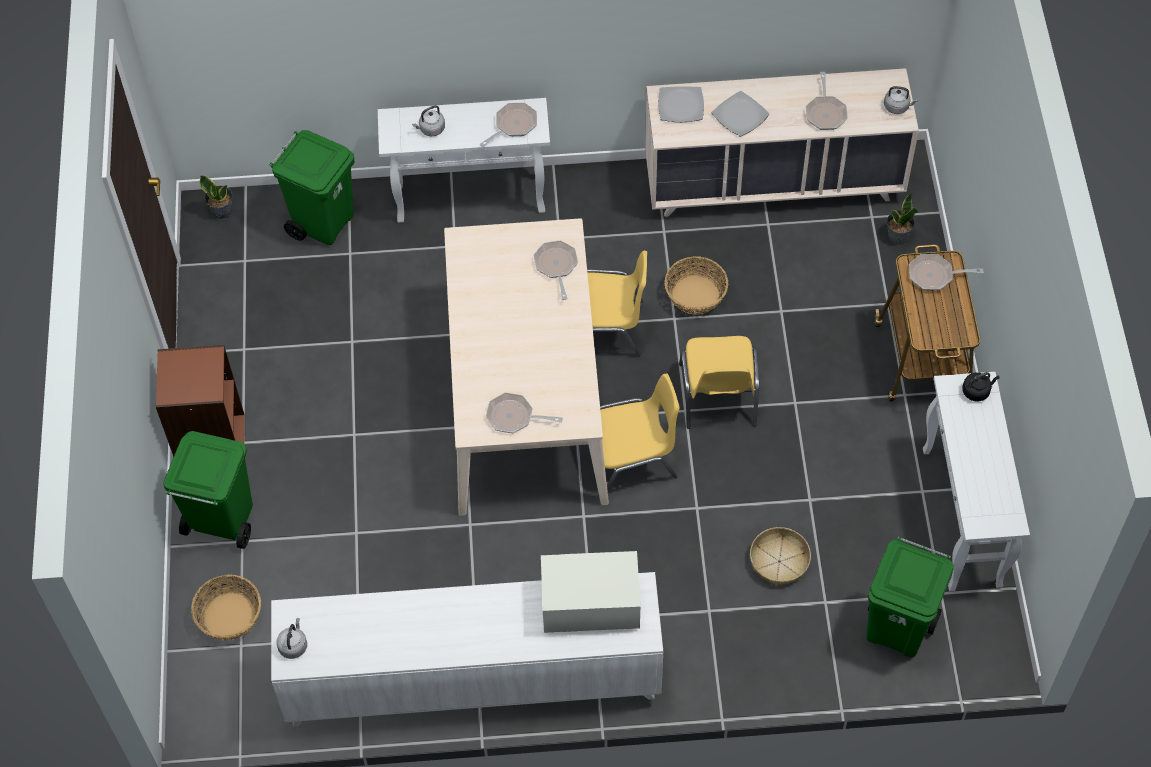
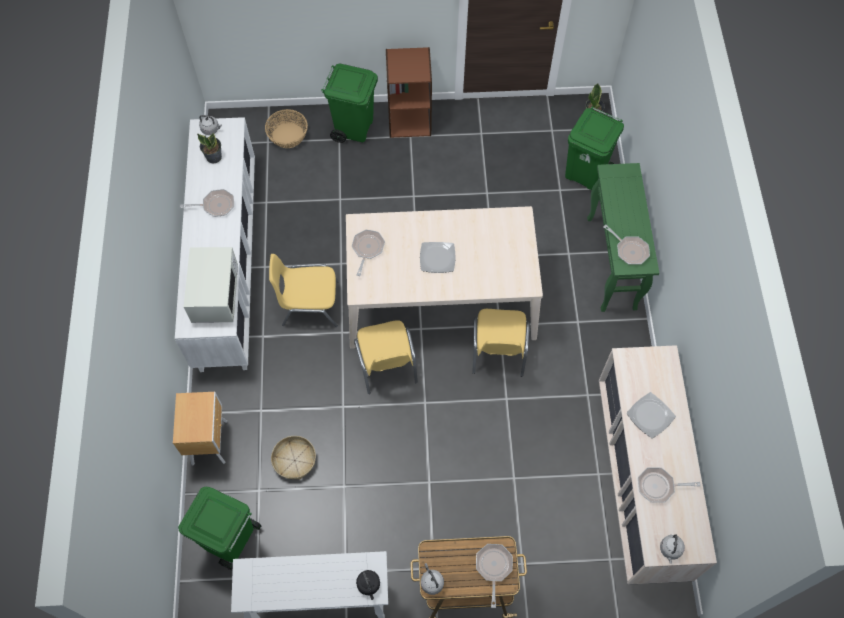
camera: 90 degrees right, 5 degrees up
white console table [378,98,550,223] -> green console table [587,163,659,312]
grey kettle [412,105,445,136] -> grey kettle moved to [421,563,444,595]
frying pan [534,240,578,300] -> frying pan moved to [180,189,234,217]
plate [658,86,704,122] -> plate moved to [420,242,456,273]
basket [664,256,728,315] -> none
yellow chair [679,336,759,429] -> yellow chair moved to [269,254,339,327]
potted plant [887,192,918,245] -> potted plant moved to [197,133,222,164]
none -> brown nightstand [173,392,227,465]

